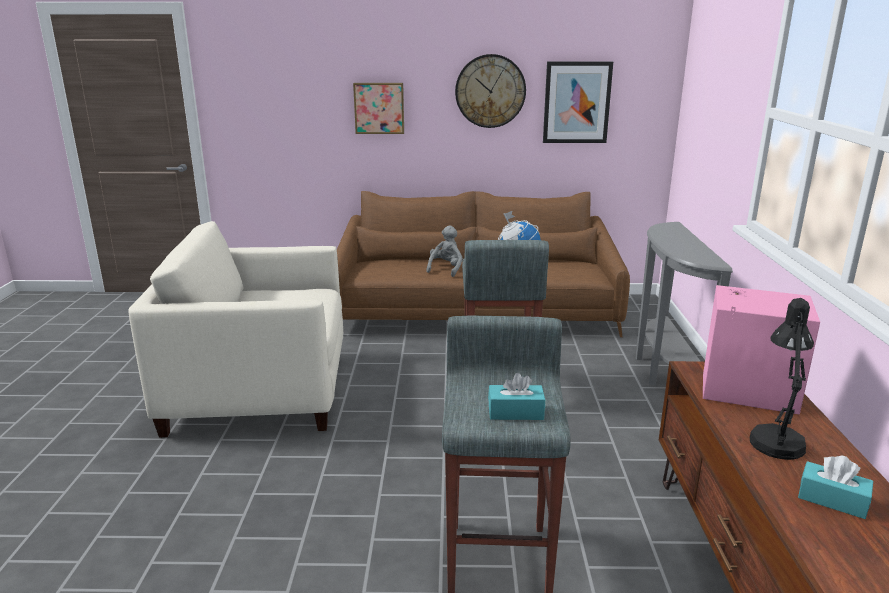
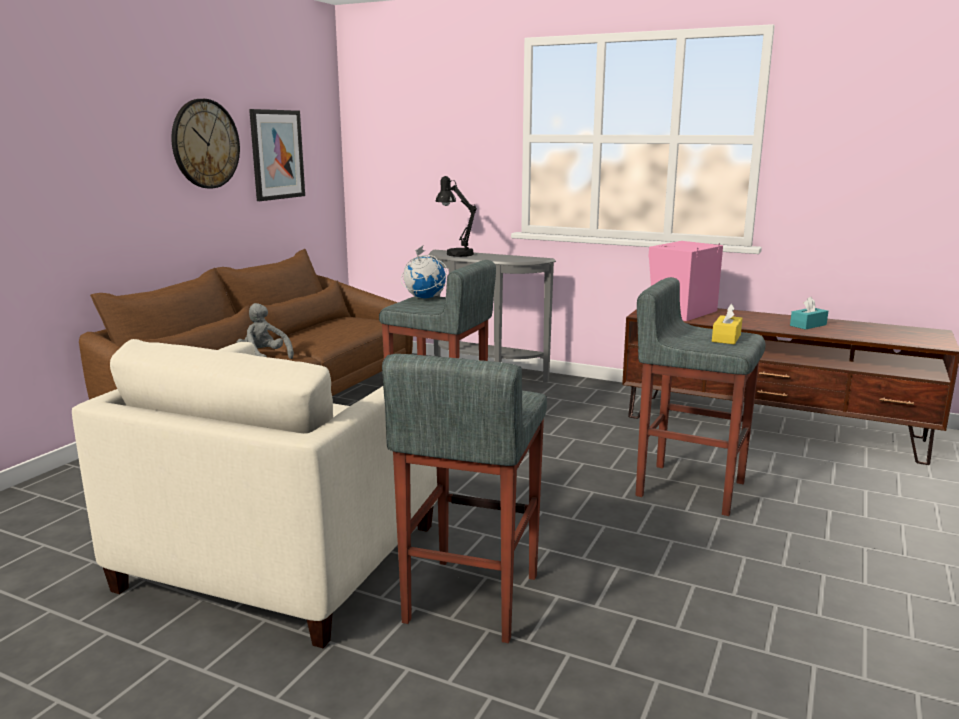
camera: 65 degrees left, 5 degrees down
picture [353,83,404,134] -> none
turquoise tissue box [488,373,545,420] -> yellow tissue box [712,304,743,344]
black table lamp [750,298,814,460] -> black table lamp moved to [436,176,477,257]
none -> grey stool [382,354,547,643]

